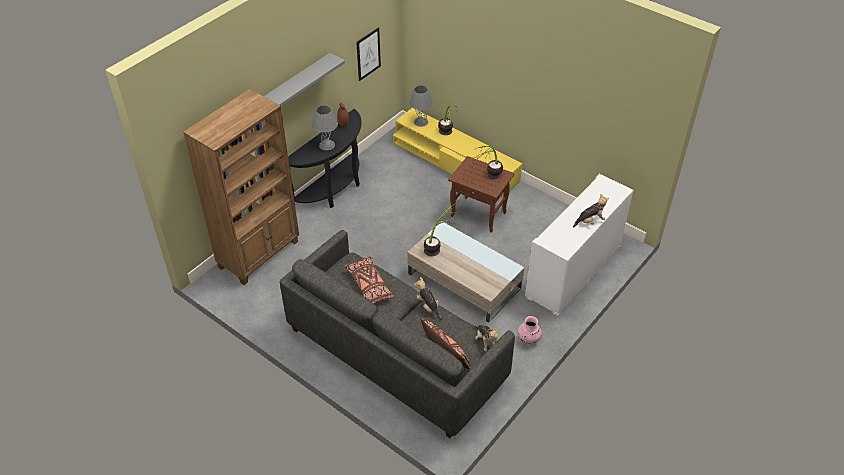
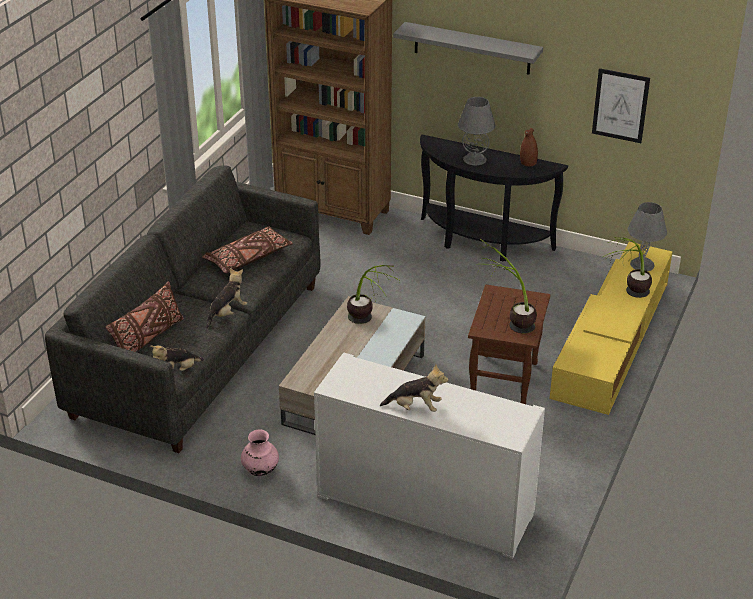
camera: 75 degrees right, 10 degrees down
plush toy [573,194,609,228] -> plush toy turned 45 degrees counterclockwise [380,364,448,412]

